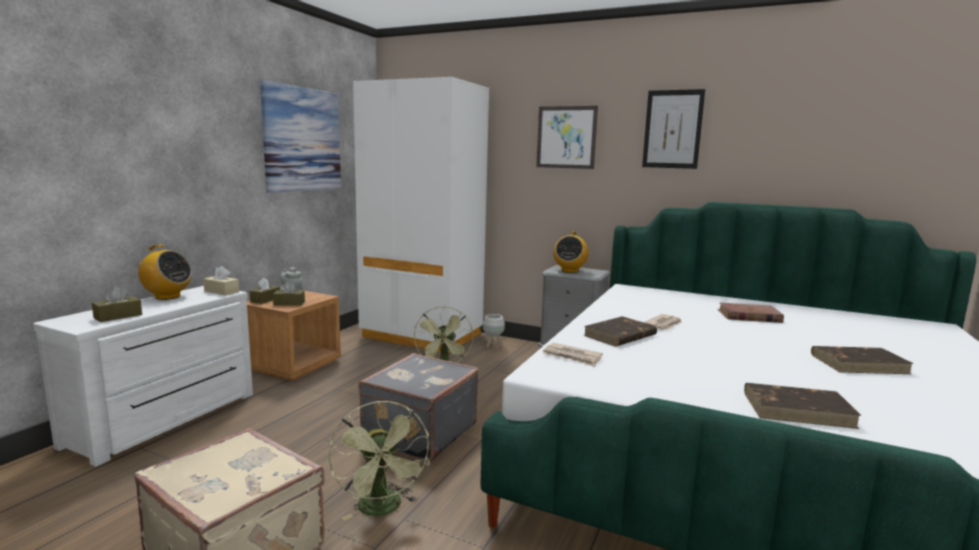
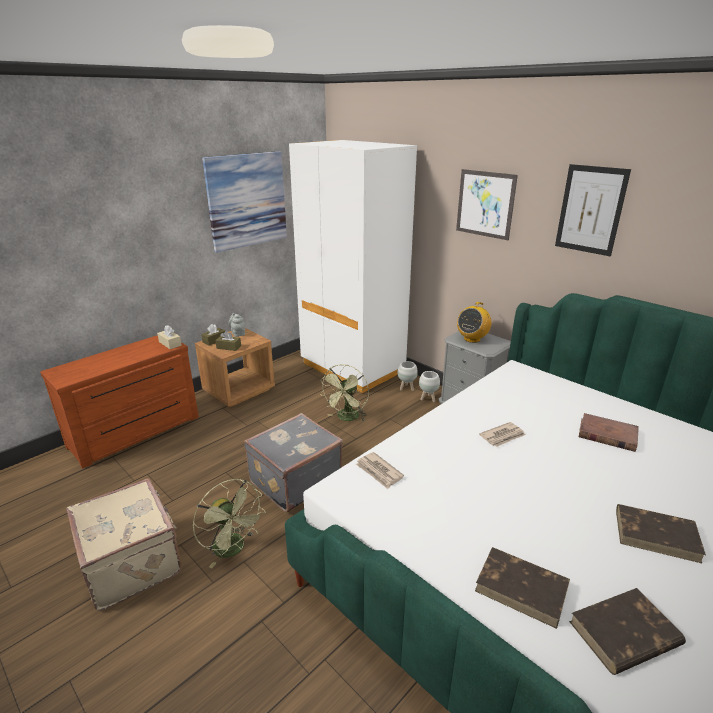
camera: 20 degrees right, 15 degrees up
white dresser [33,286,253,467] -> brown dresser [40,335,199,468]
brown tissue box [92,286,142,322] -> none
radio [134,245,192,300] -> none
green fan [328,401,429,520] -> green fan turned 45 degrees counterclockwise [193,479,266,568]
brown book [583,316,657,346] -> brown book moved to [569,588,686,675]
none -> white planter [419,371,440,402]

